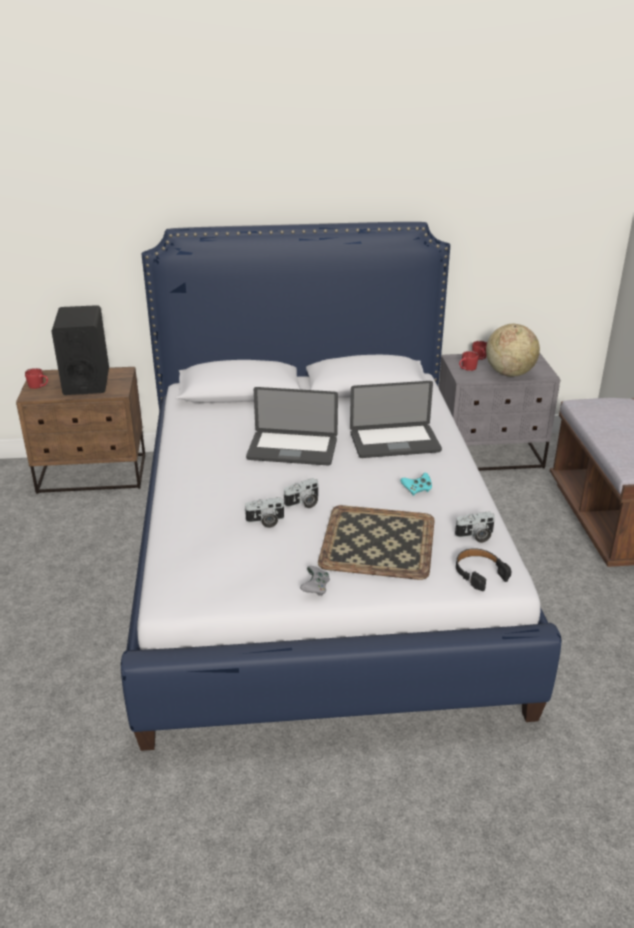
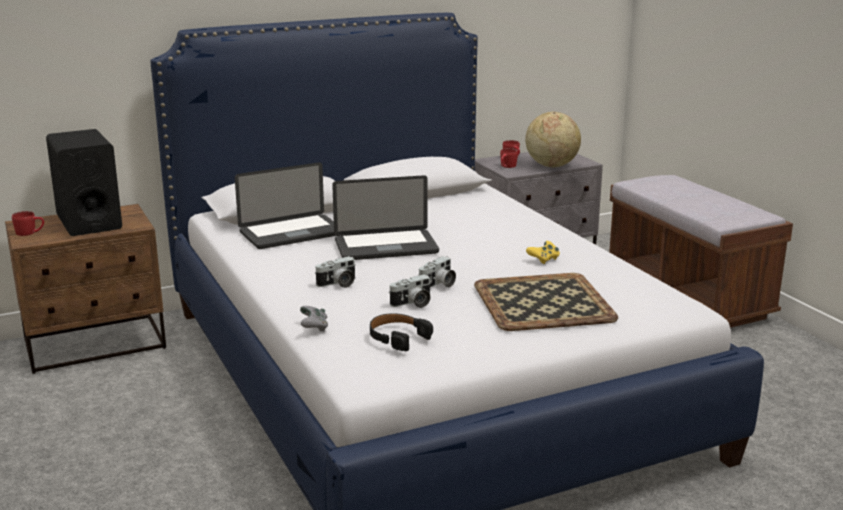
camera: 20 degrees left, 10 degrees down
grey game controller [300,566,330,596] -> grey game controller moved to [300,306,328,332]
laptop [350,381,442,458] -> laptop moved to [235,162,336,249]
turquoise game controller [401,472,432,496] -> yellow game controller [526,241,560,264]
camera [455,512,495,543] -> camera moved to [315,256,356,288]
black headphones [456,548,511,591] -> black headphones moved to [370,313,433,351]

